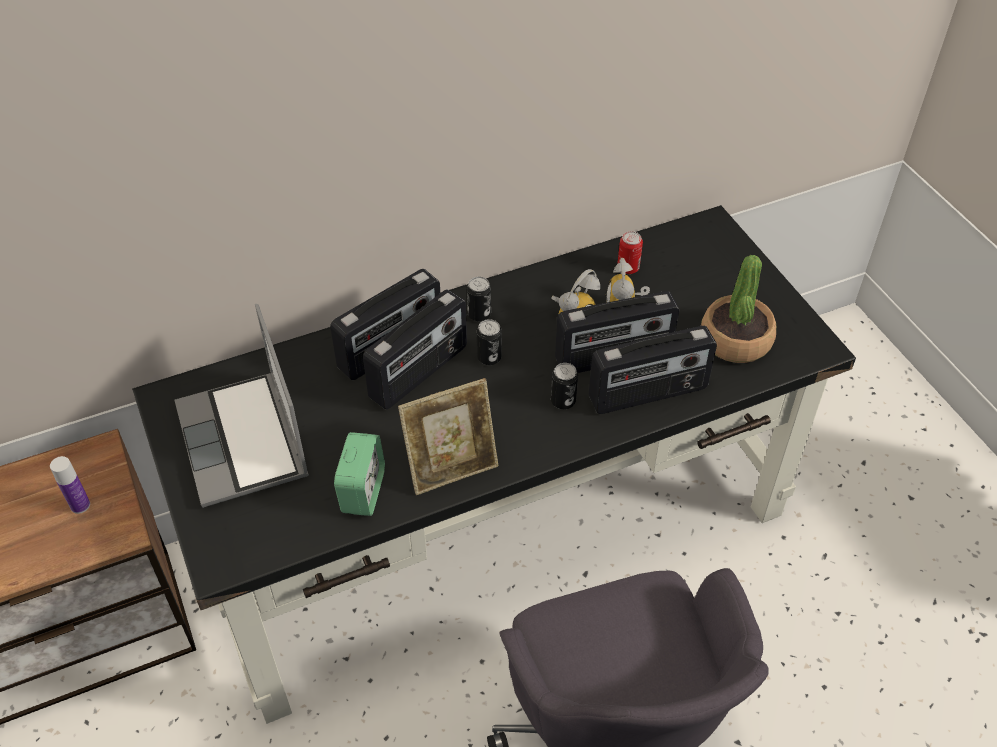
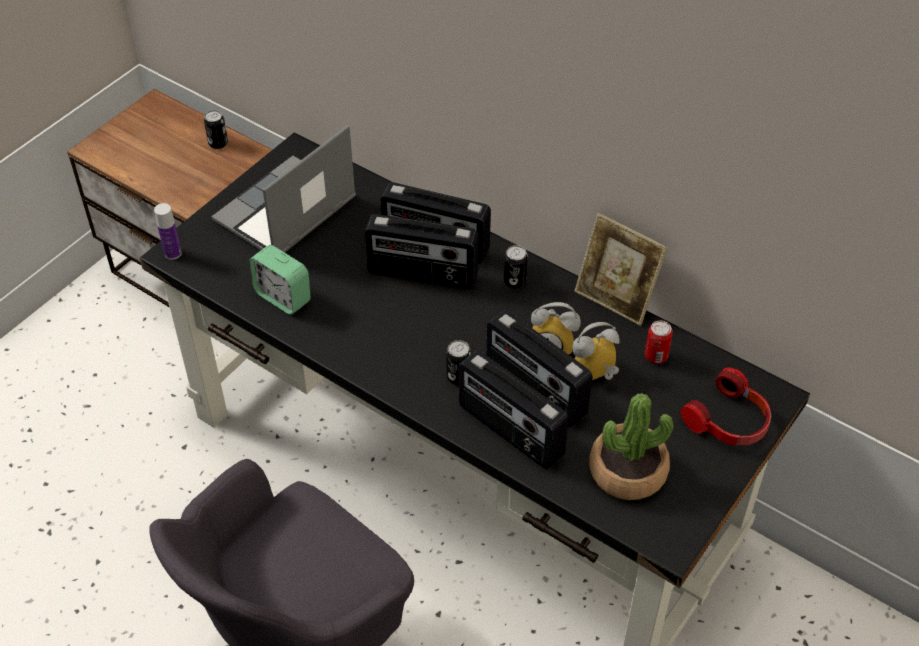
camera: 60 degrees right, 0 degrees up
bottle [50,456,90,514] -> bottle moved to [154,203,182,260]
alarm clock [334,432,385,516] -> alarm clock turned 60 degrees clockwise [249,245,311,315]
picture frame [398,378,498,495] -> picture frame moved to [574,213,668,326]
can [477,319,502,365] -> can moved to [204,110,228,149]
none -> headphones [680,367,771,446]

